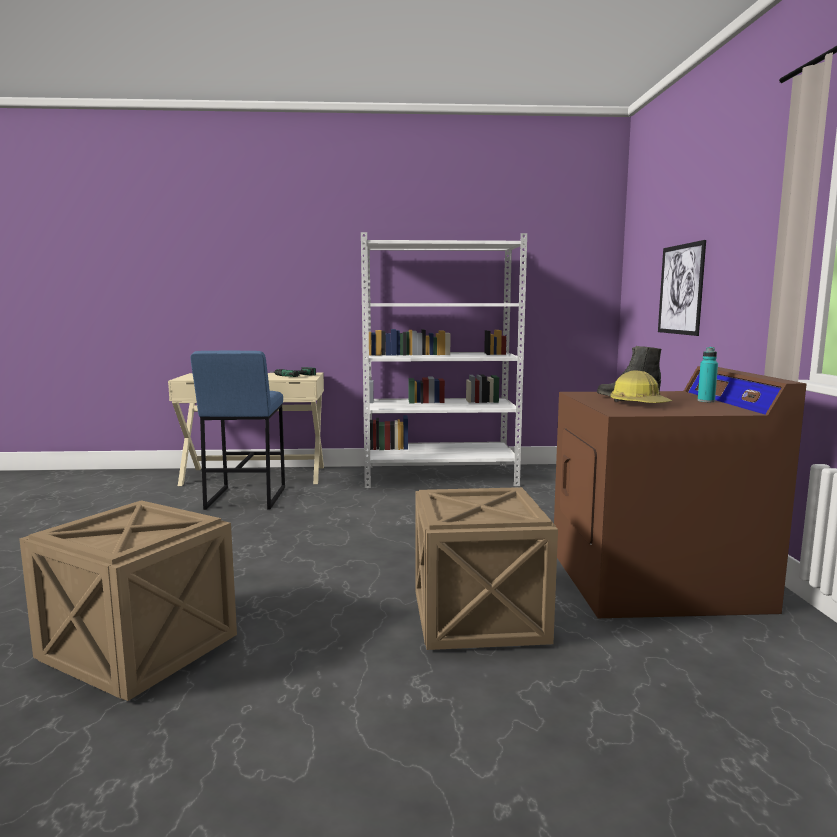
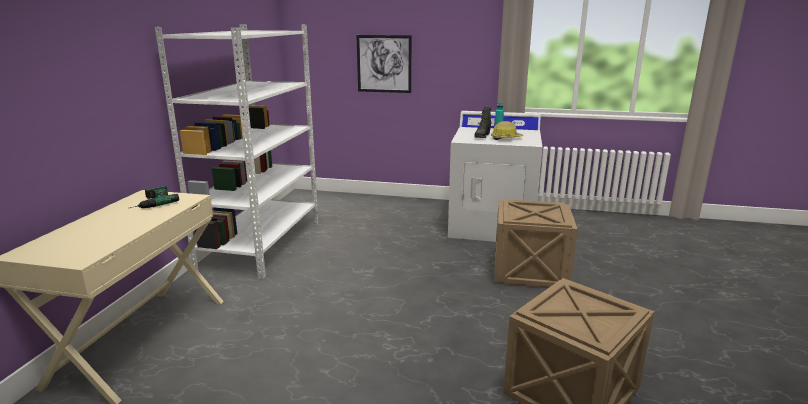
camera: 75 degrees left, 10 degrees up
blue stool [191,351,285,510] -> none
brown washing machine [554,366,807,618] -> white washing machine [448,111,543,242]

